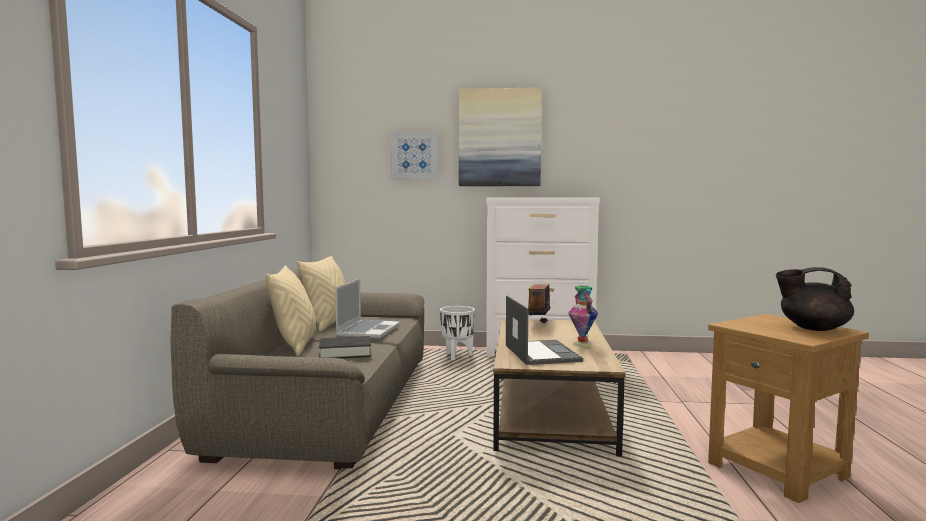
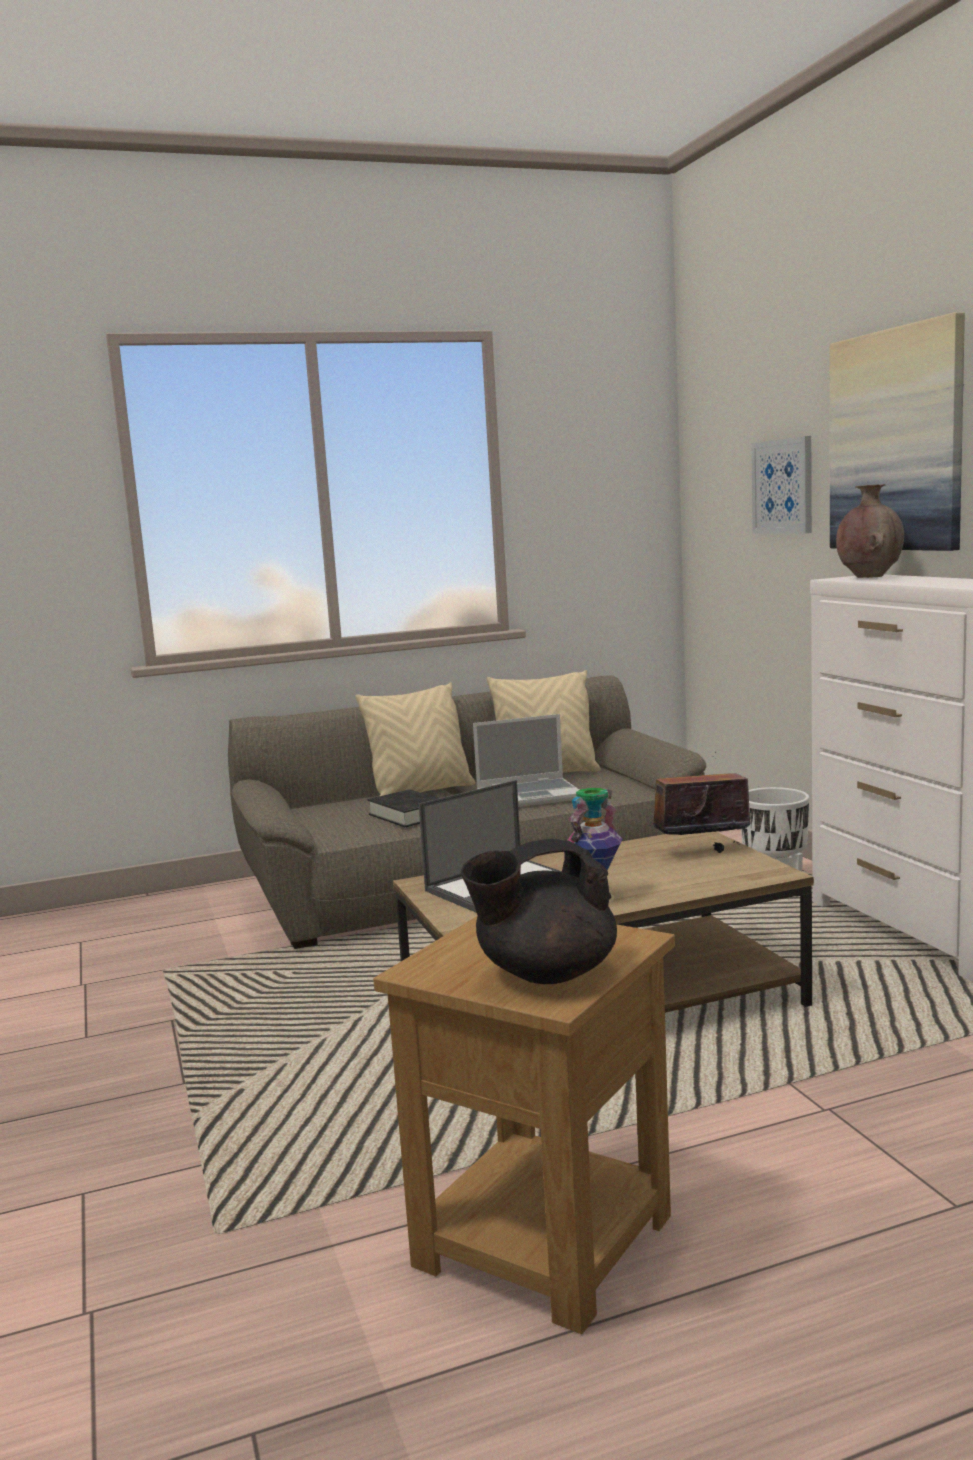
camera: 65 degrees right, 5 degrees up
black teapot [776,267,854,331] -> black teapot turned 105 degrees counterclockwise [461,839,617,984]
none -> brown vase [836,484,904,578]

